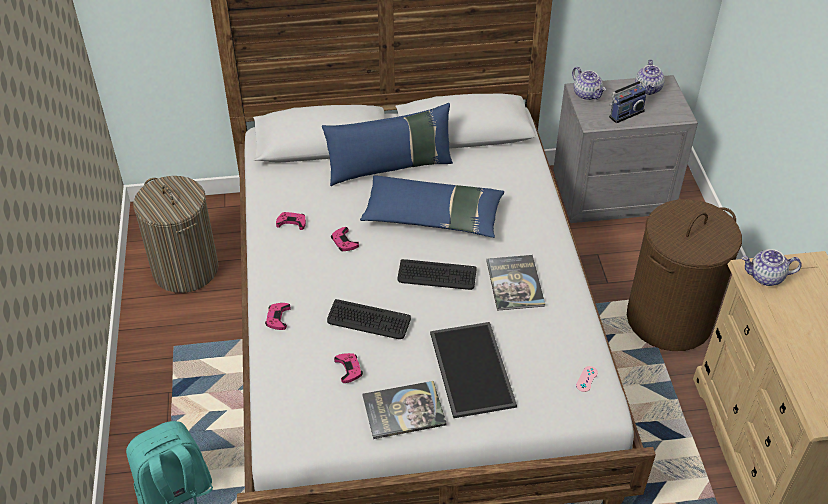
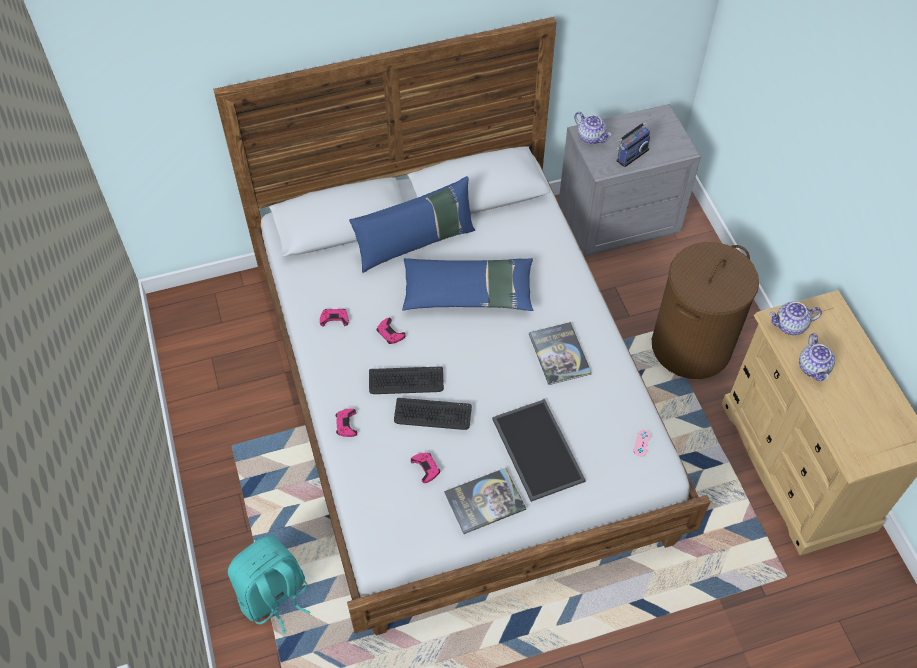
camera: 10 degrees left, 10 degrees up
laundry basket [133,176,219,293] -> none
keyboard [397,259,477,290] -> keyboard moved to [369,366,444,394]
teapot [635,59,665,95] -> teapot moved to [799,333,835,382]

